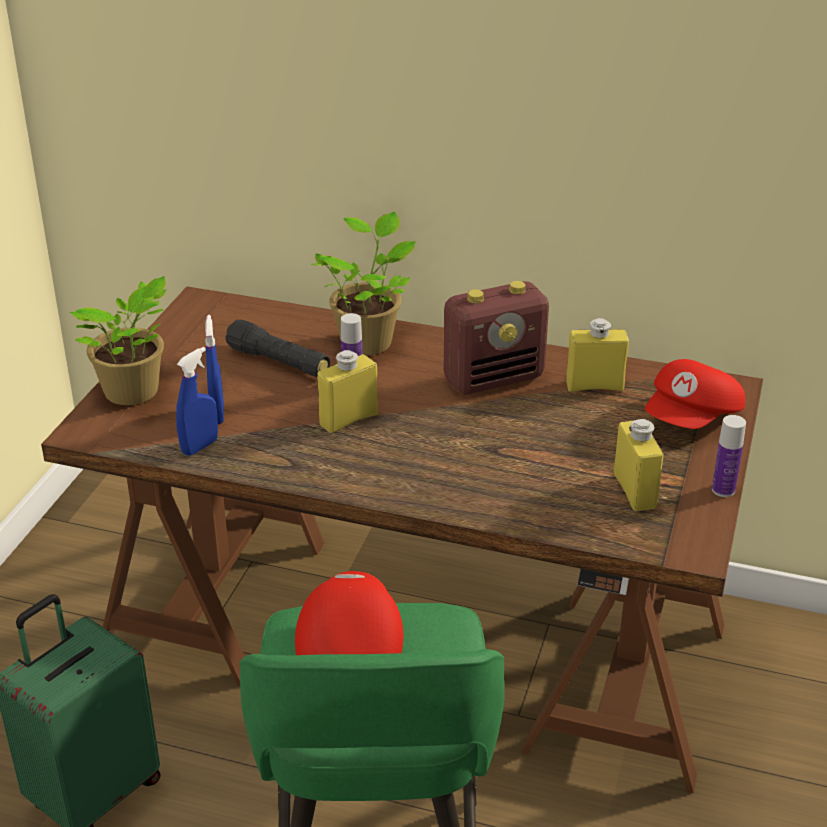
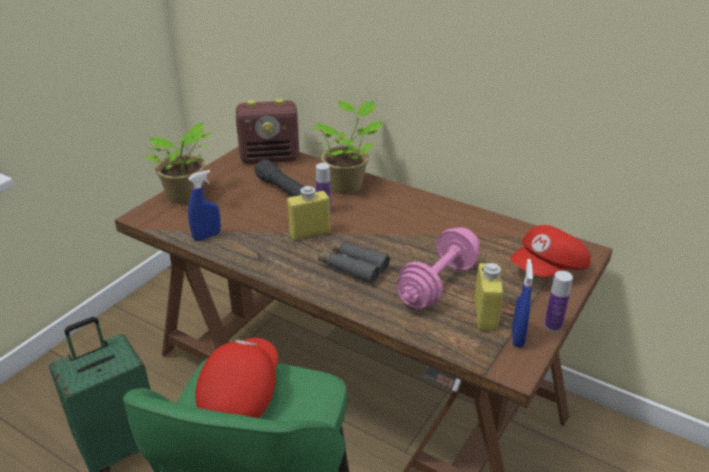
camera: 15 degrees right, 0 degrees up
blue spray bottle [205,315,224,424] -> blue spray bottle moved to [512,259,533,348]
radio [443,281,549,394] -> radio moved to [236,98,299,164]
yellow bottle [566,318,629,392] -> none
none -> grey binoculars [318,241,390,284]
none -> pink dumbbell [396,227,480,308]

